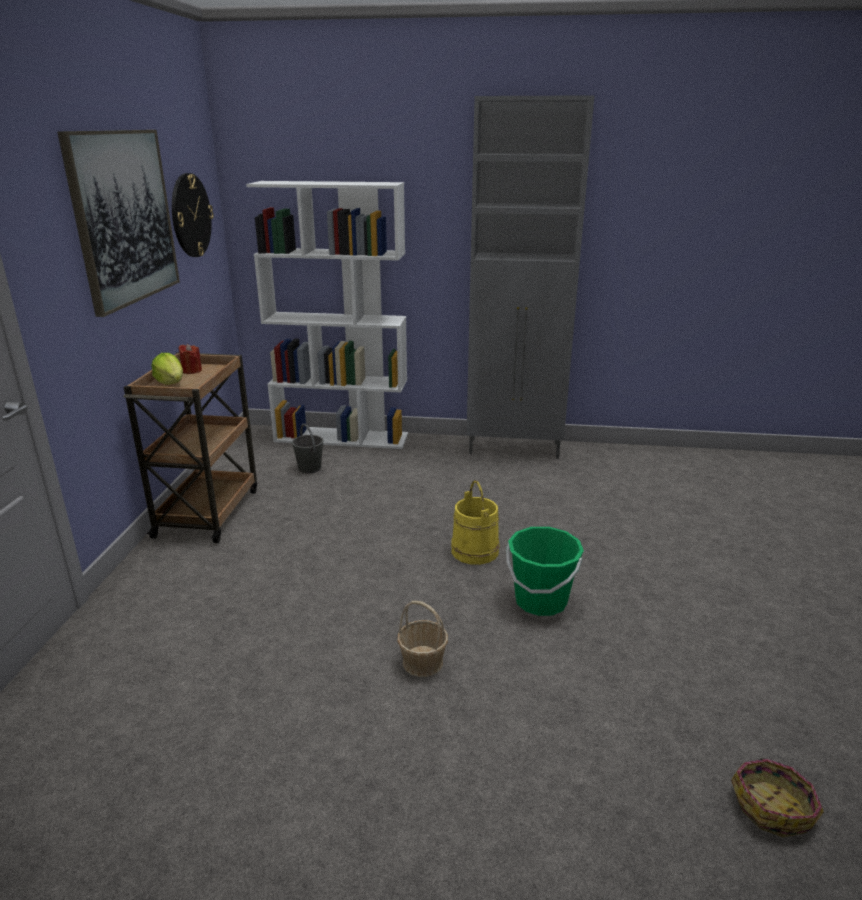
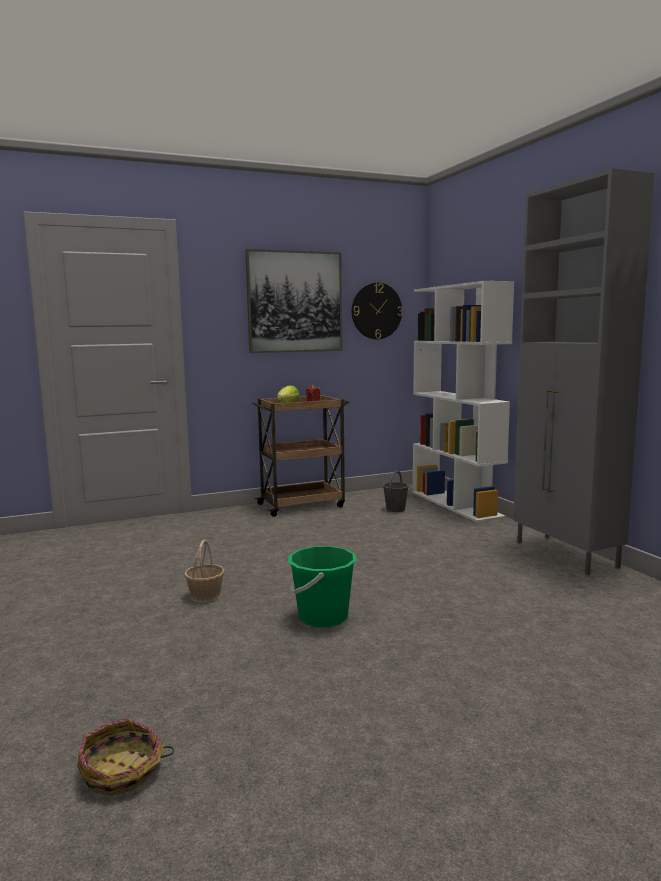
camera: 60 degrees right, 15 degrees down
yellow bucket [451,480,500,565] -> none

